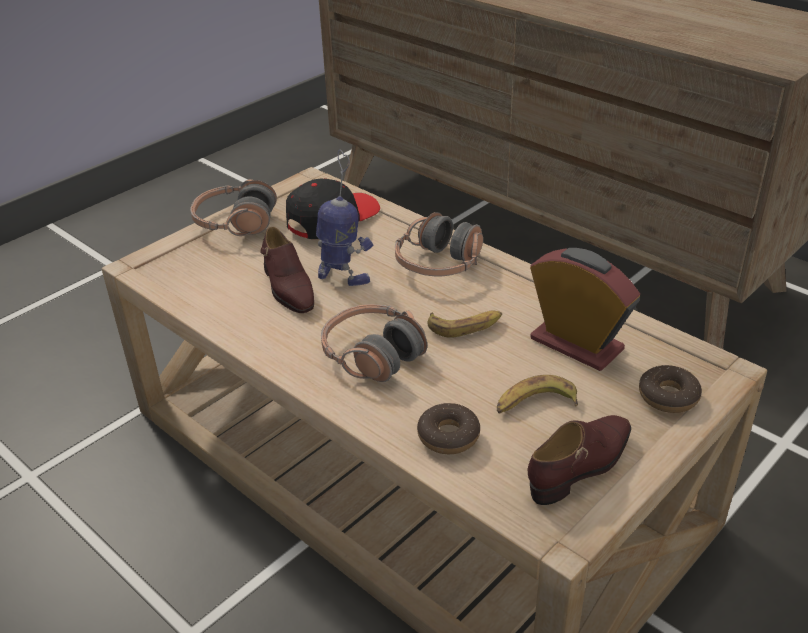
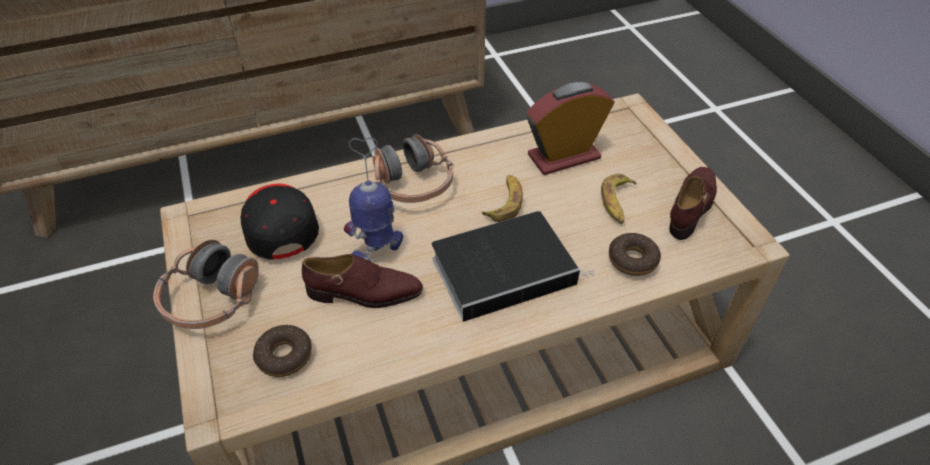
camera: 65 degrees left, 10 degrees up
headphones [321,304,427,382] -> book [432,211,595,322]
brown shoe [528,415,631,505] -> brown shoe turned 45 degrees clockwise [670,167,717,240]
donut [639,365,702,413] -> donut moved to [253,325,312,377]

